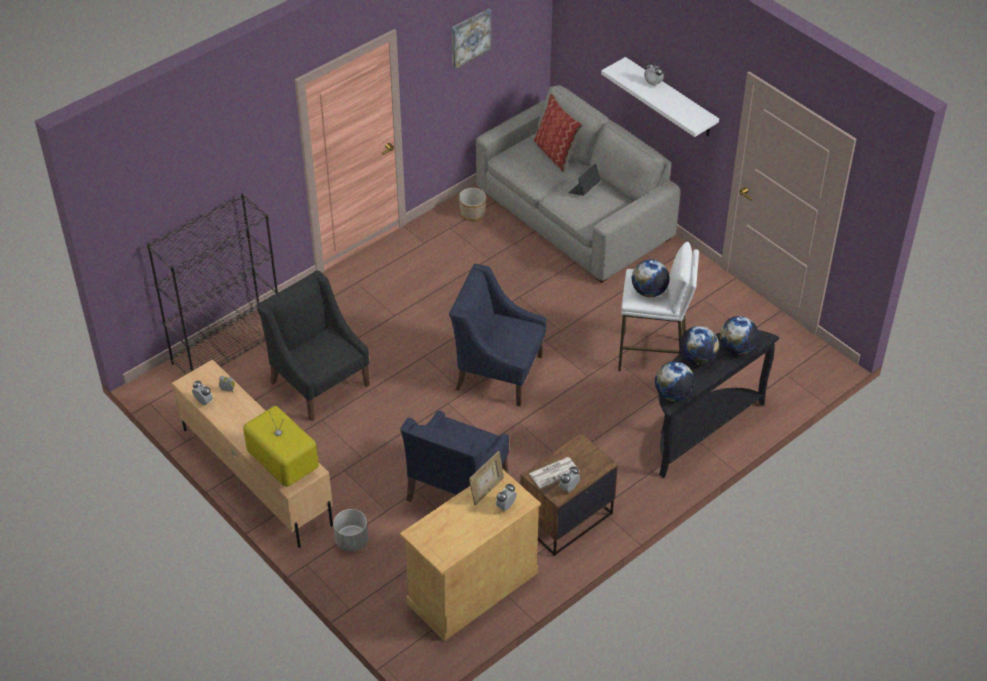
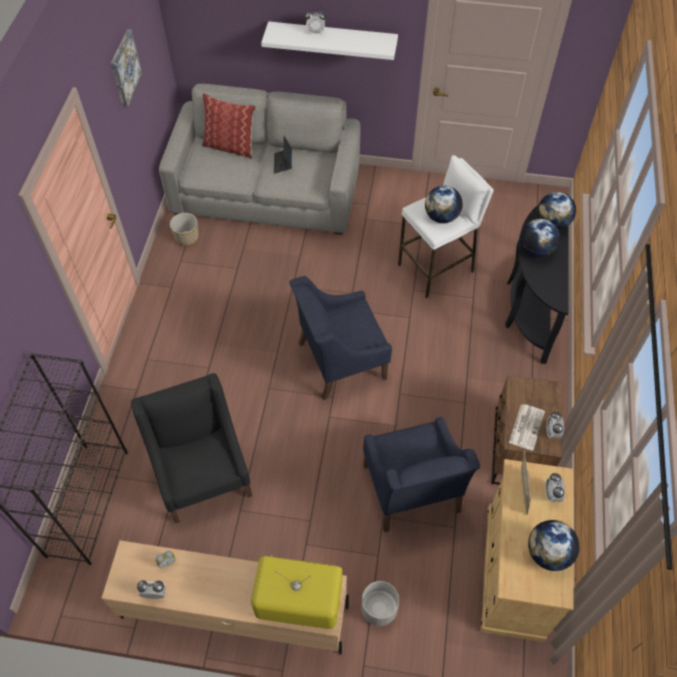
camera: 40 degrees left, 10 degrees up
black armchair [257,270,370,421] -> black armchair turned 60 degrees clockwise [131,373,252,524]
globe [655,361,695,401] -> globe moved to [528,520,580,571]

